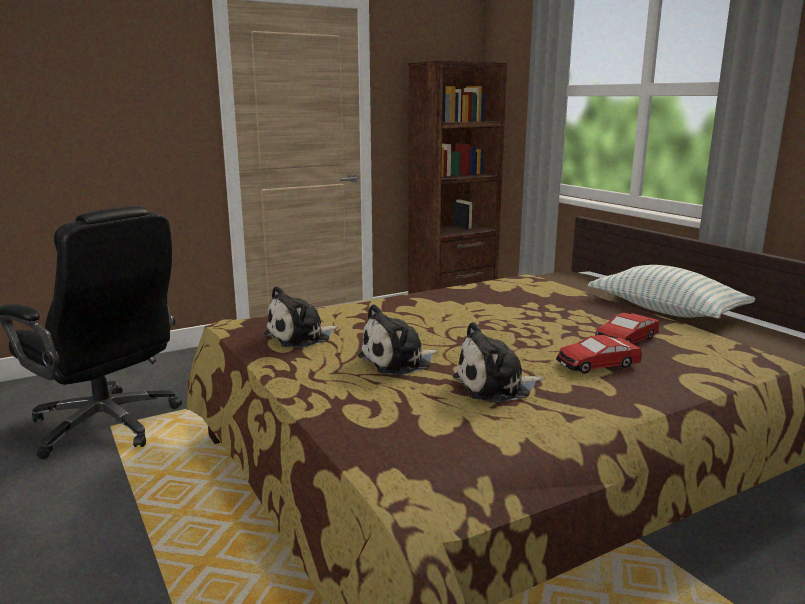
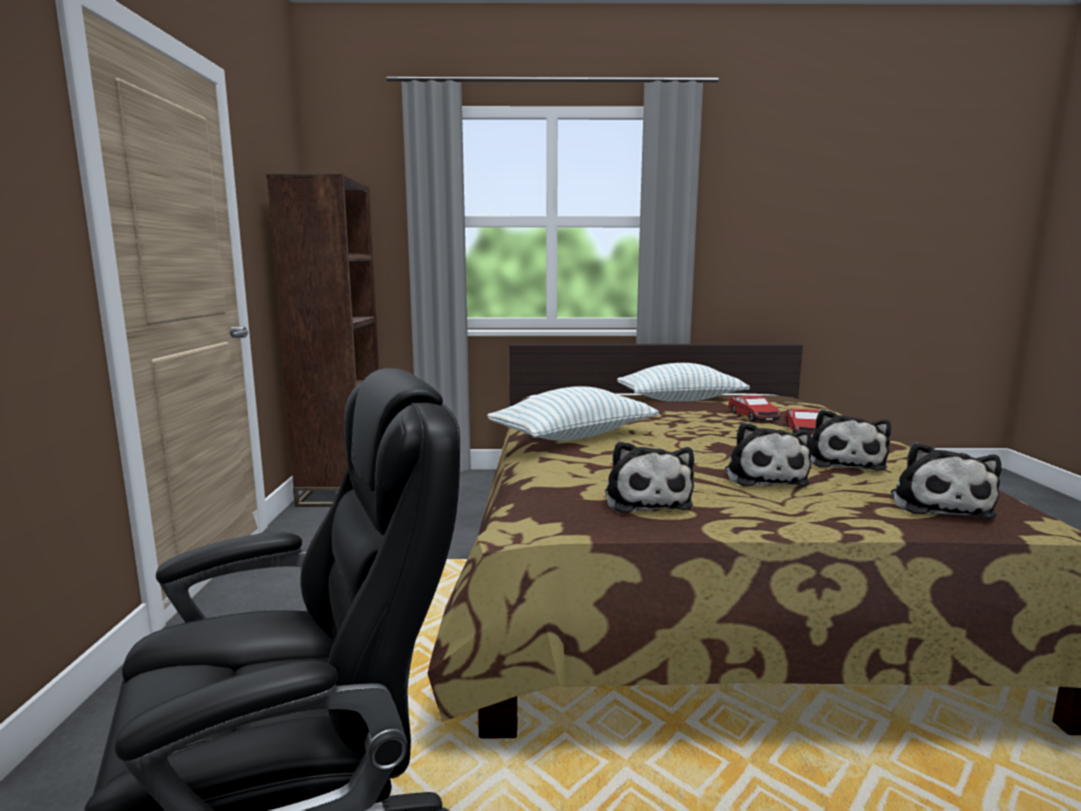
camera: 60 degrees left, 5 degrees down
none -> pillow [487,386,659,441]
none -> plush toy [891,442,1002,519]

